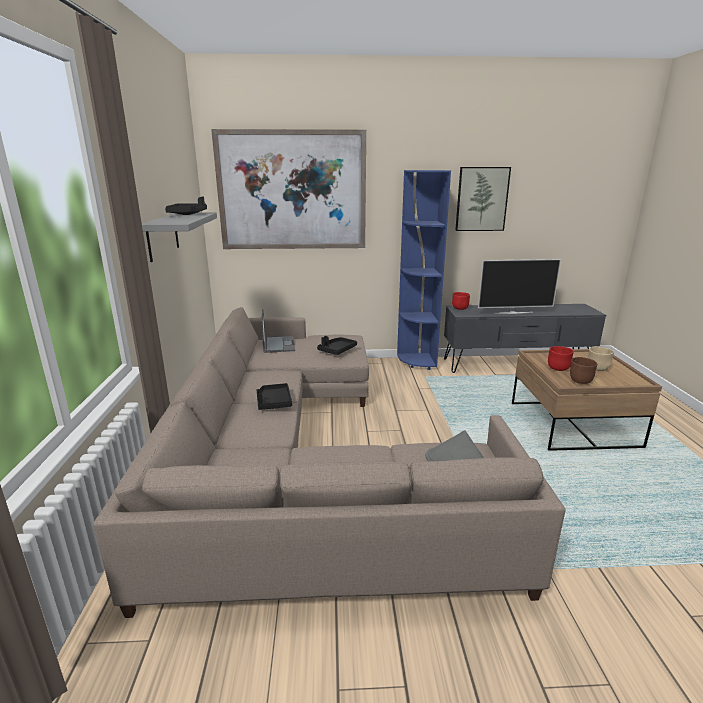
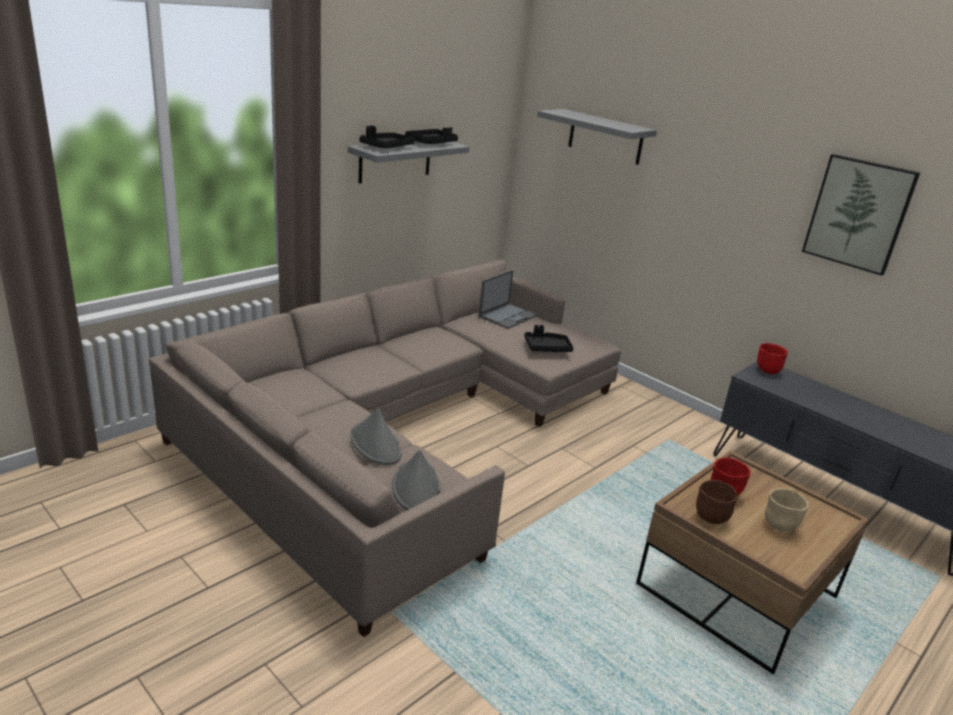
camera: 45 degrees right, 5 degrees up
picture [211,129,366,249] -> grey shelf [537,109,657,165]
black tray [257,383,292,410] -> black tray moved to [359,125,415,148]
blue bookcase [397,170,451,370] -> none
television [478,259,561,314] -> none
none -> grey hat [350,408,402,465]

